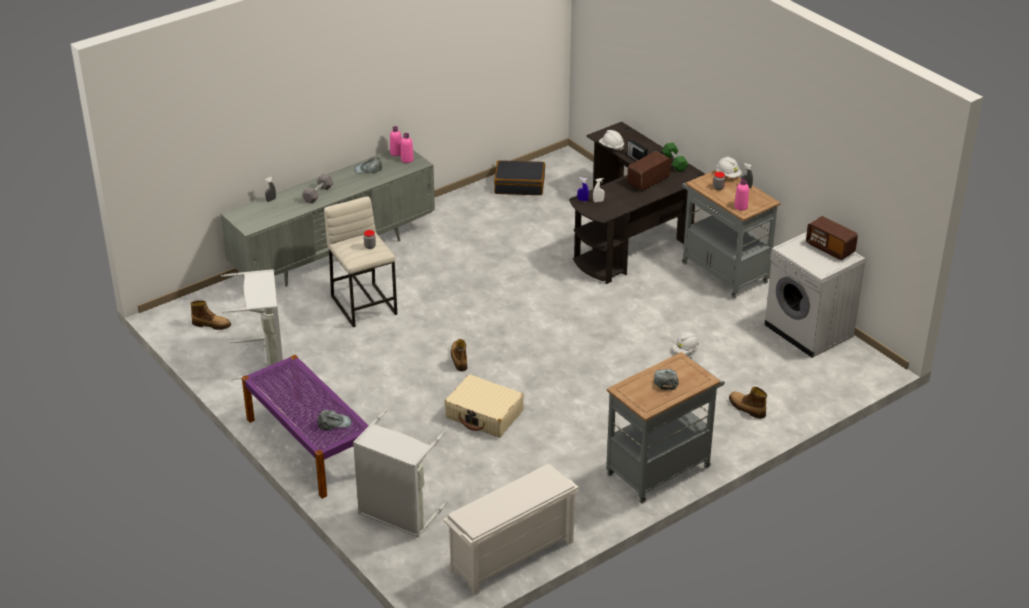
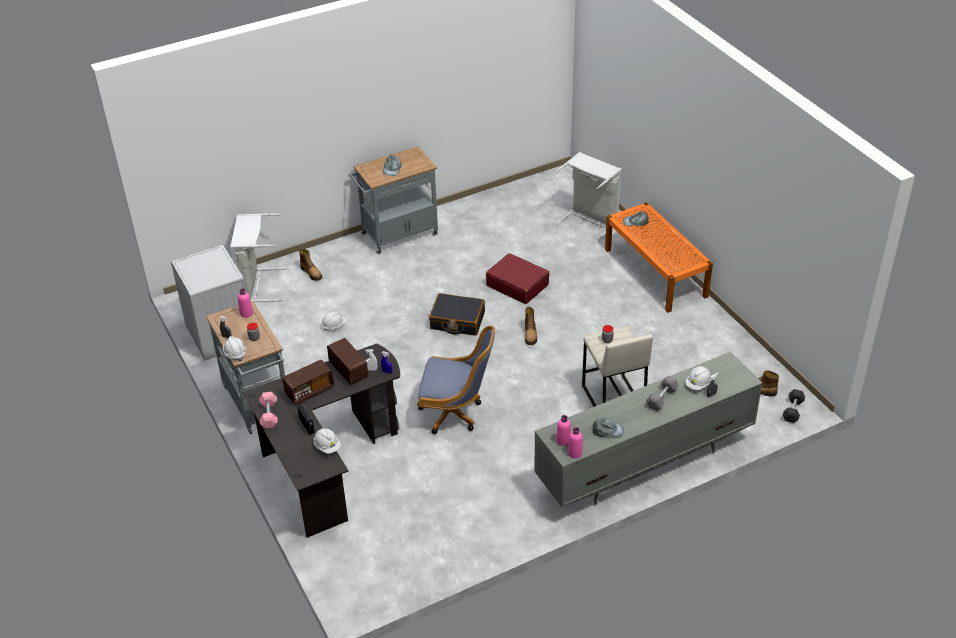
camera: 170 degrees left, 5 degrees up
grey laundry basket [221,269,283,380] -> grey laundry basket moved to [230,213,289,302]
purple bench [242,355,369,499] -> orange bench [605,202,713,313]
white shoe rack [443,463,579,596] -> none
beige suitcase [445,374,524,437] -> red suitcase [486,253,550,304]
black suitcase [494,160,545,195] -> black suitcase moved to [429,293,485,336]
green dumbbell [662,143,688,172] -> pink dumbbell [259,392,277,429]
radio [806,216,858,260] -> radio moved to [327,338,368,385]
none -> blue office chair [417,326,495,434]
none -> white hard hat [685,366,712,390]
none -> grey dumbbell [783,389,805,423]

